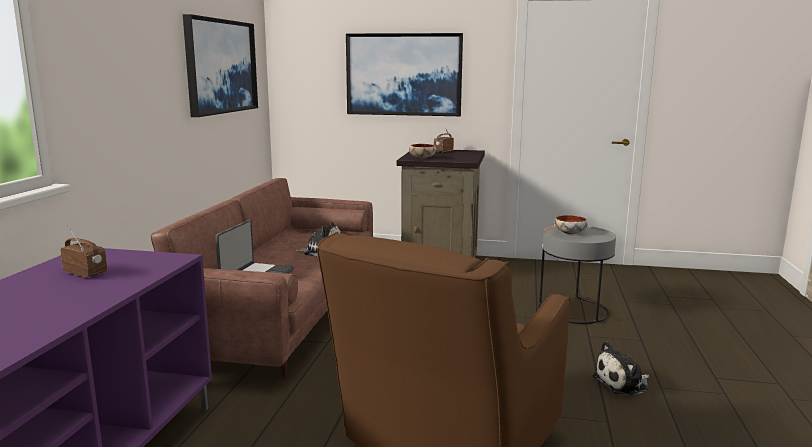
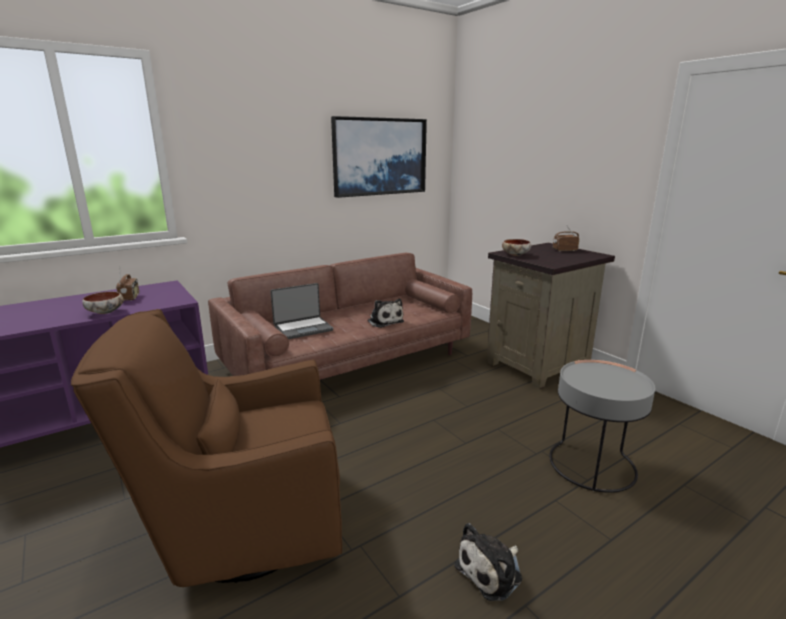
camera: 45 degrees right, 5 degrees up
picture [346,33,463,116] -> none
bowl [554,215,588,234] -> bowl moved to [82,292,124,314]
plush toy [592,341,650,396] -> plush toy turned 60 degrees counterclockwise [454,523,522,601]

